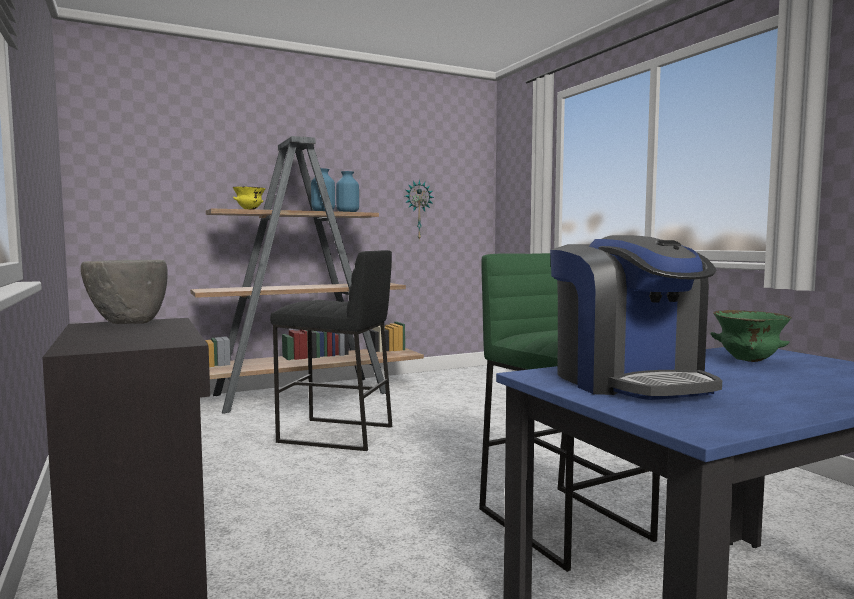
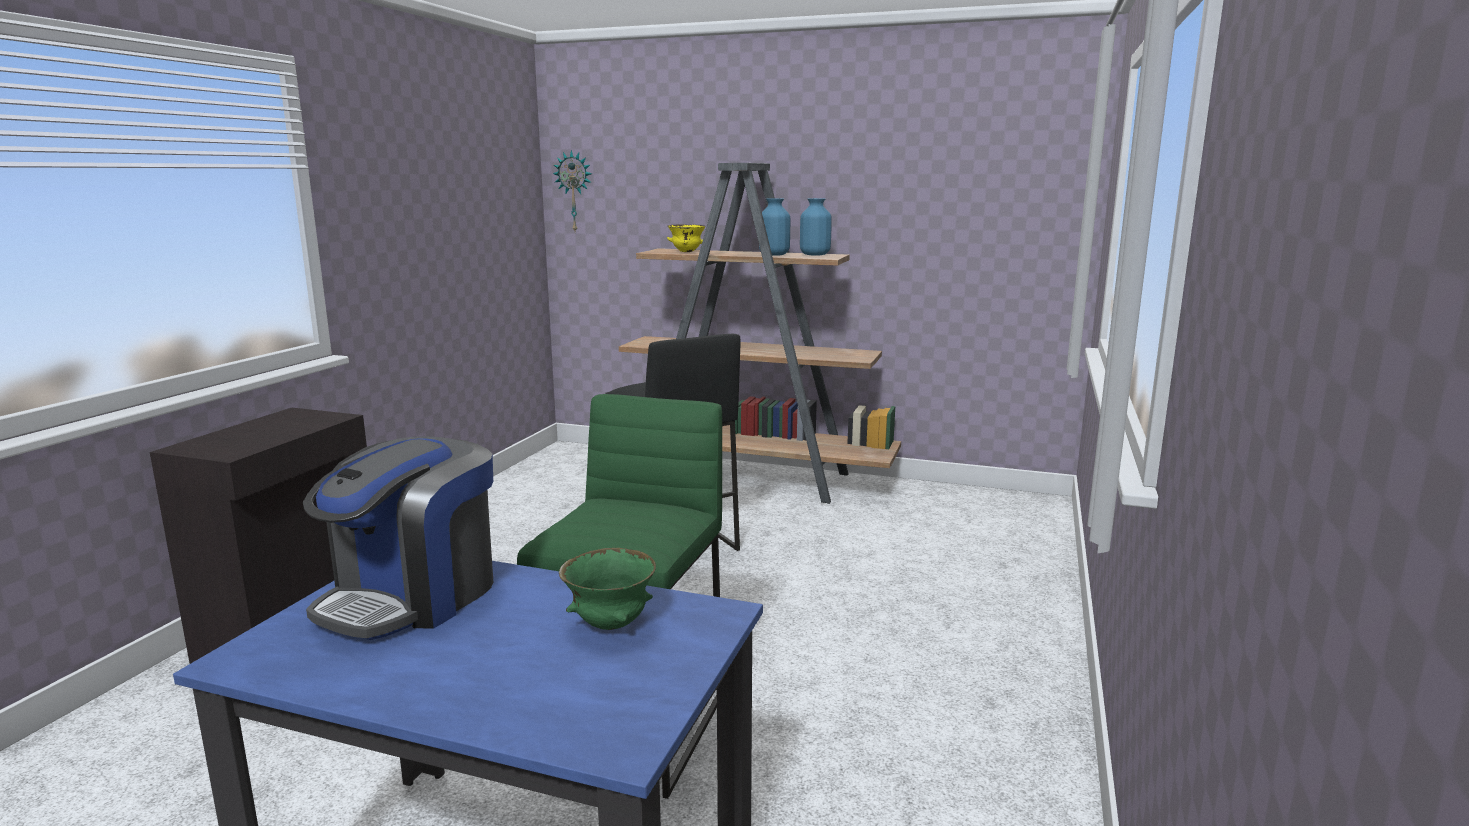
camera: 45 degrees right, 10 degrees up
grey bowl [81,260,168,324] -> none
wall clock [405,180,434,241] -> wall clock moved to [553,150,592,231]

